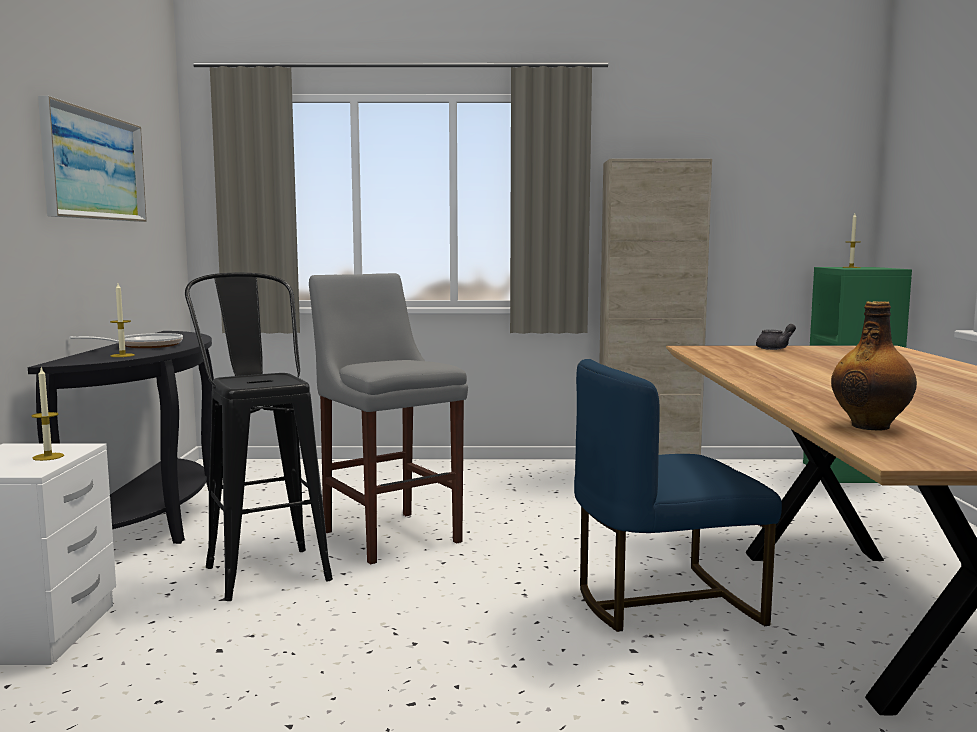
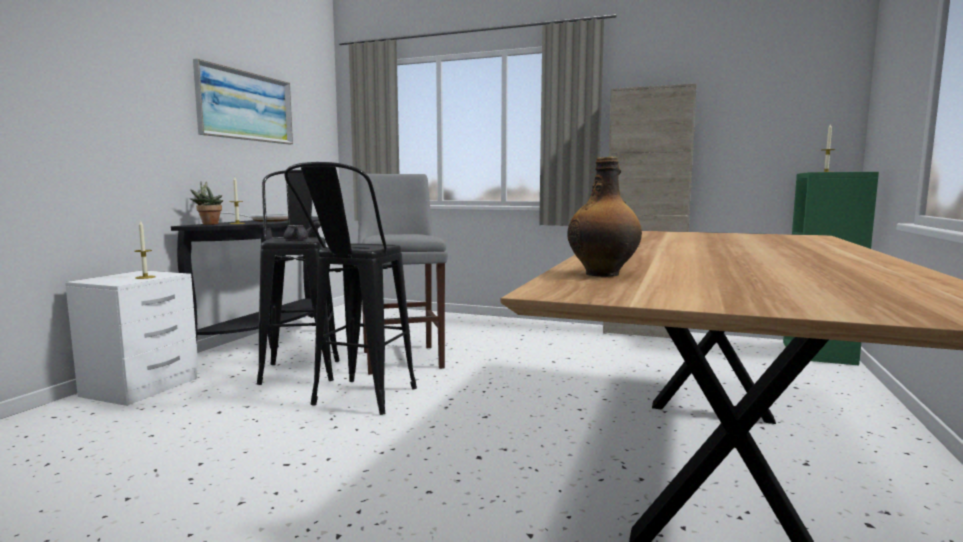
camera: 20 degrees right, 0 degrees up
blue chair [574,359,782,632] -> none
grey teapot [756,324,796,350] -> grey teapot moved to [283,221,321,241]
none -> potted plant [190,182,223,225]
none -> black stool [284,162,417,415]

